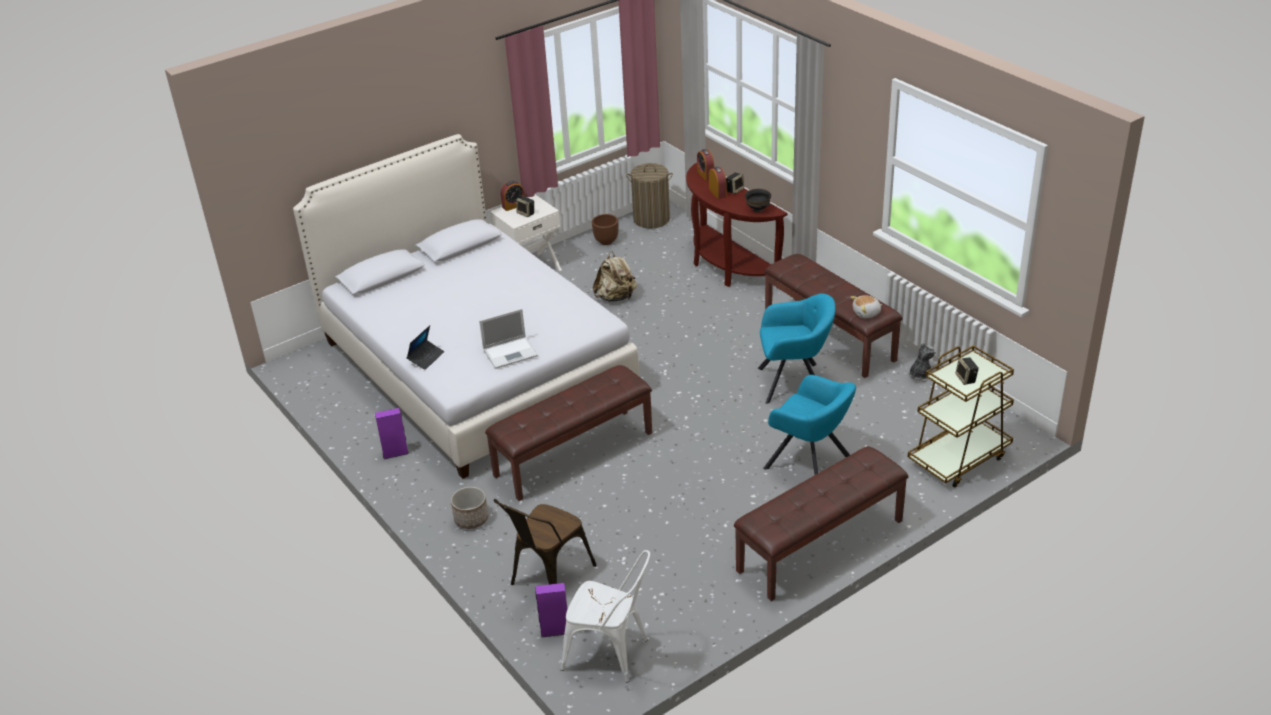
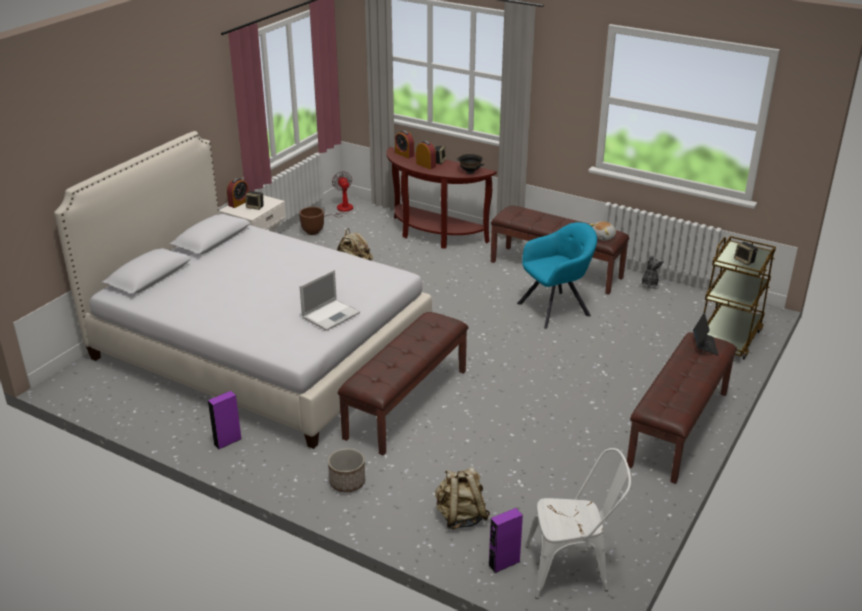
camera: 25 degrees left, 5 degrees down
laptop [407,325,444,370] -> laptop moved to [693,312,718,356]
brown chair [494,499,597,585] -> beige backpack [435,467,490,529]
laundry basket [626,163,673,229] -> fan [320,171,353,217]
turquoise armchair [763,375,856,475] -> none

